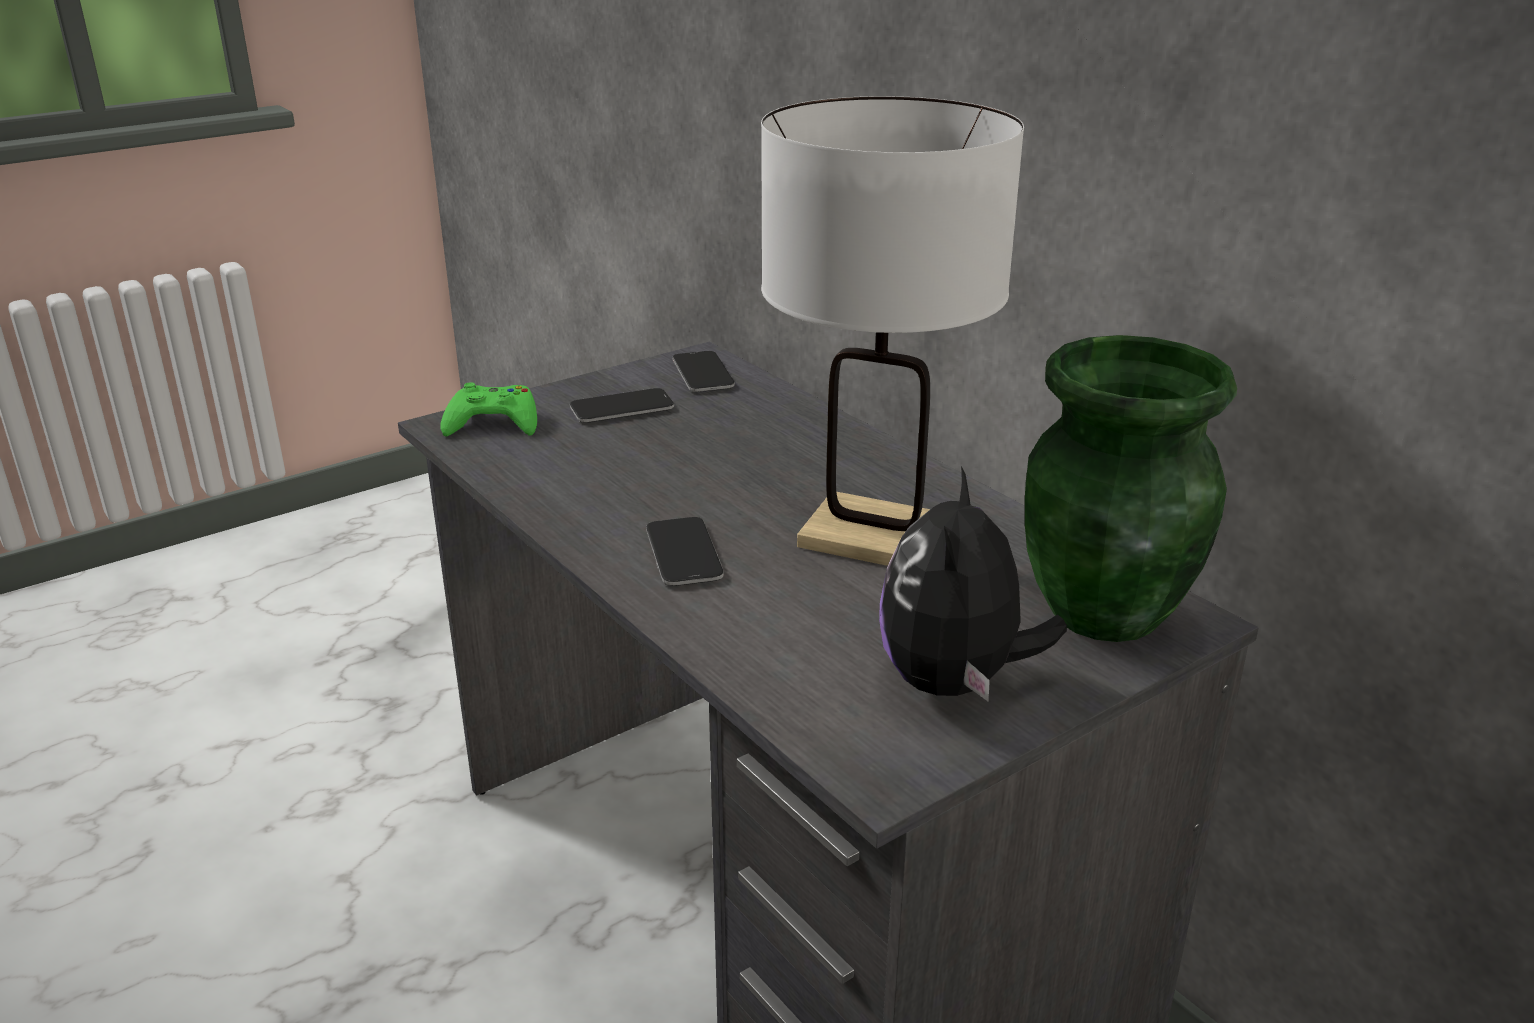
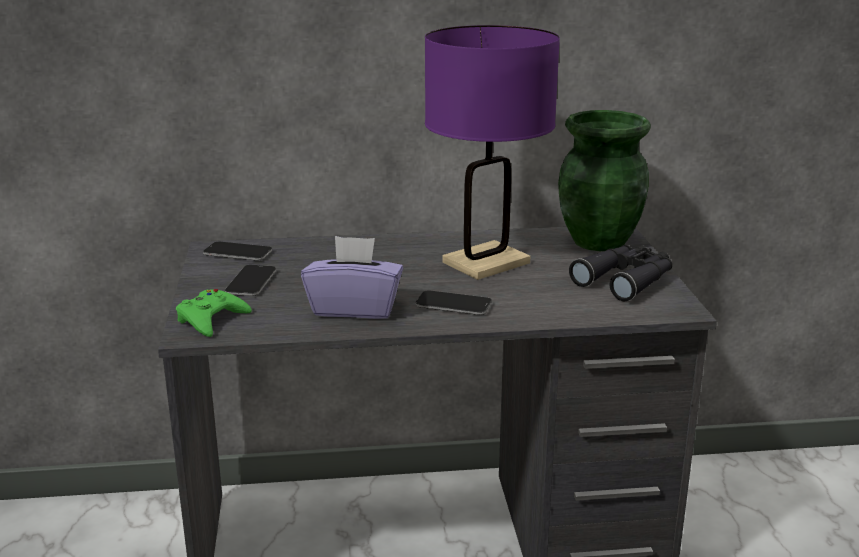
camera: 60 degrees left, 5 degrees down
white table lamp [761,96,1024,566] -> purple table lamp [425,25,560,280]
plush toy [879,466,1067,702] -> black binoculars [569,245,672,301]
none -> purple tissue box [301,236,403,319]

